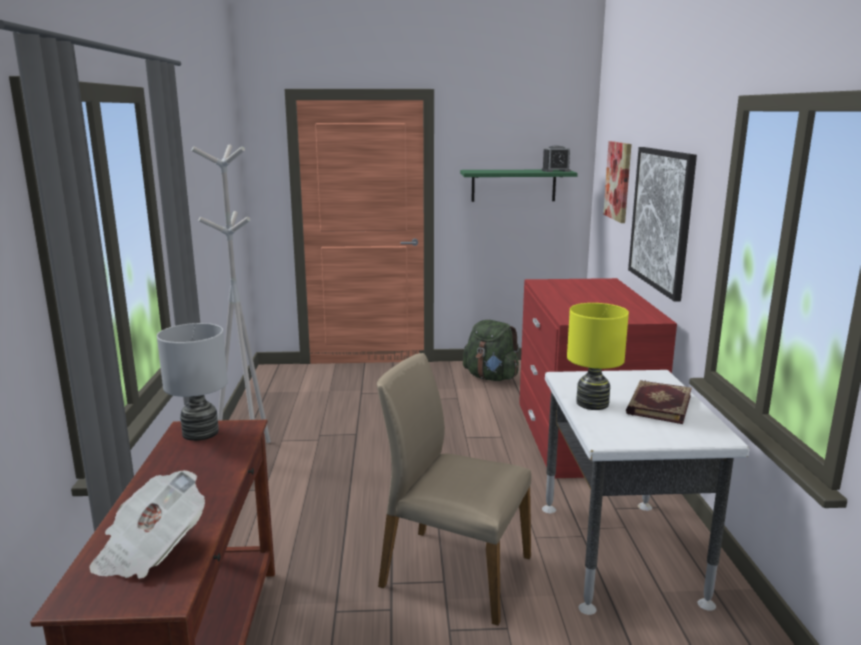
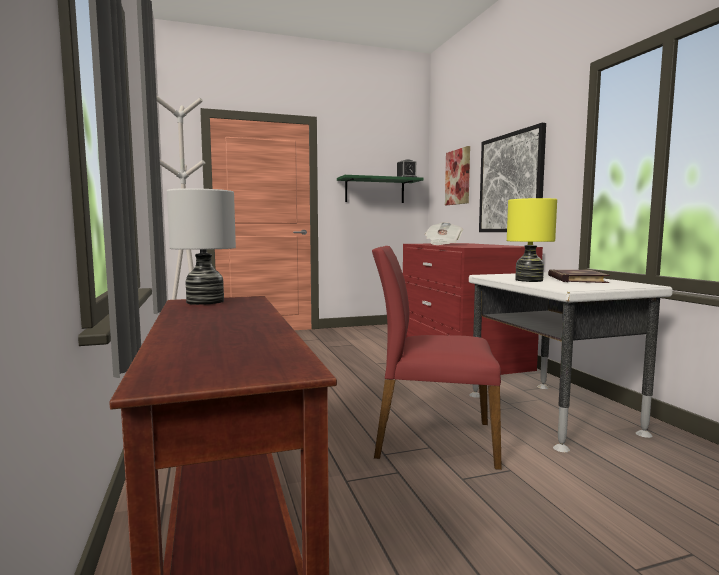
camera: 15 degrees left, 10 degrees down
newspaper [89,470,205,579] -> newspaper moved to [425,222,463,245]
beige chair [377,353,531,626] -> red chair [372,246,502,470]
green backpack [463,320,519,381] -> none

